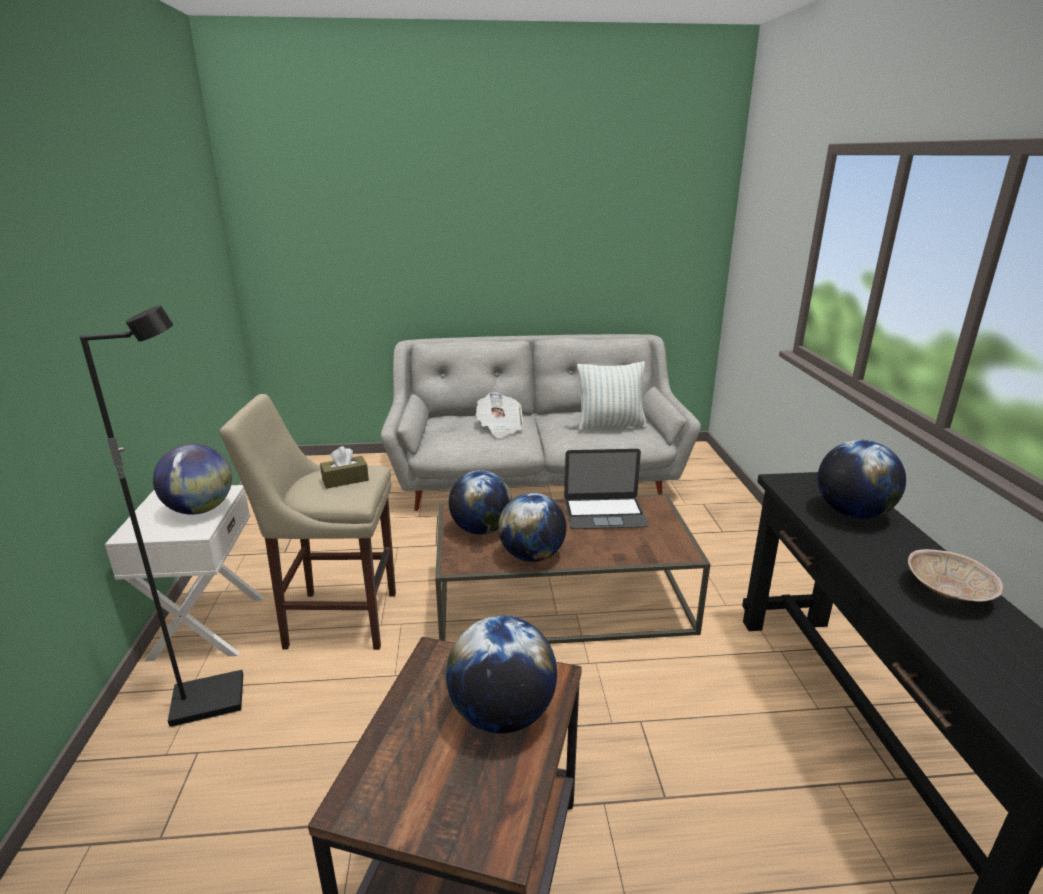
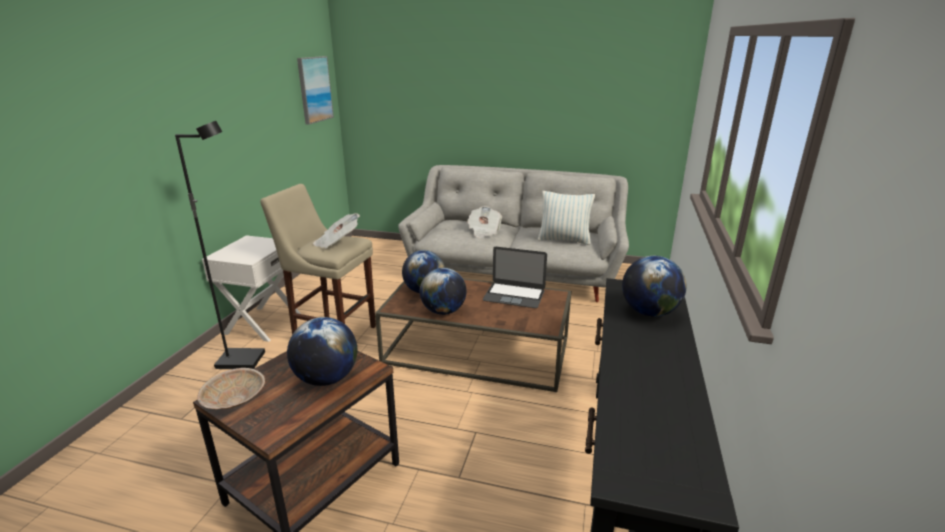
camera: 20 degrees right, 0 degrees up
globe [153,444,232,515] -> none
brown tissue box [320,446,369,489] -> newspaper [313,213,360,249]
beige bowl [908,549,1003,602] -> beige bowl moved to [197,368,265,409]
none -> picture [297,56,334,125]

